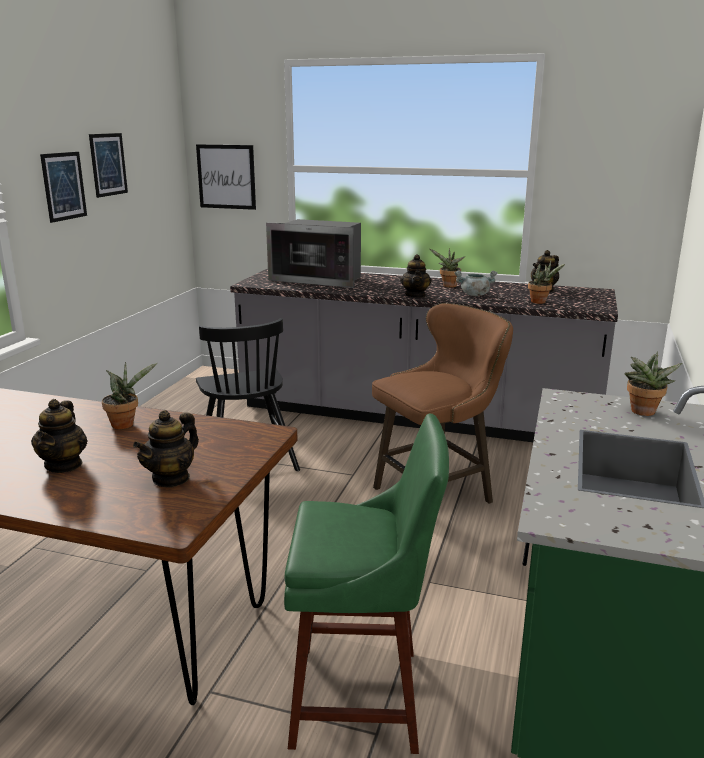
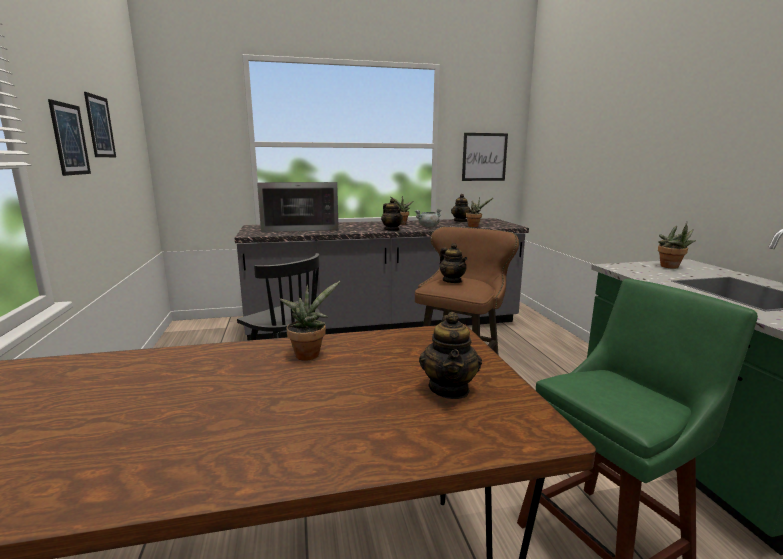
camera: 30 degrees left, 5 degrees down
teapot [31,399,88,473] -> teapot moved to [440,243,467,283]
picture [196,144,256,210] -> picture moved to [462,133,508,181]

